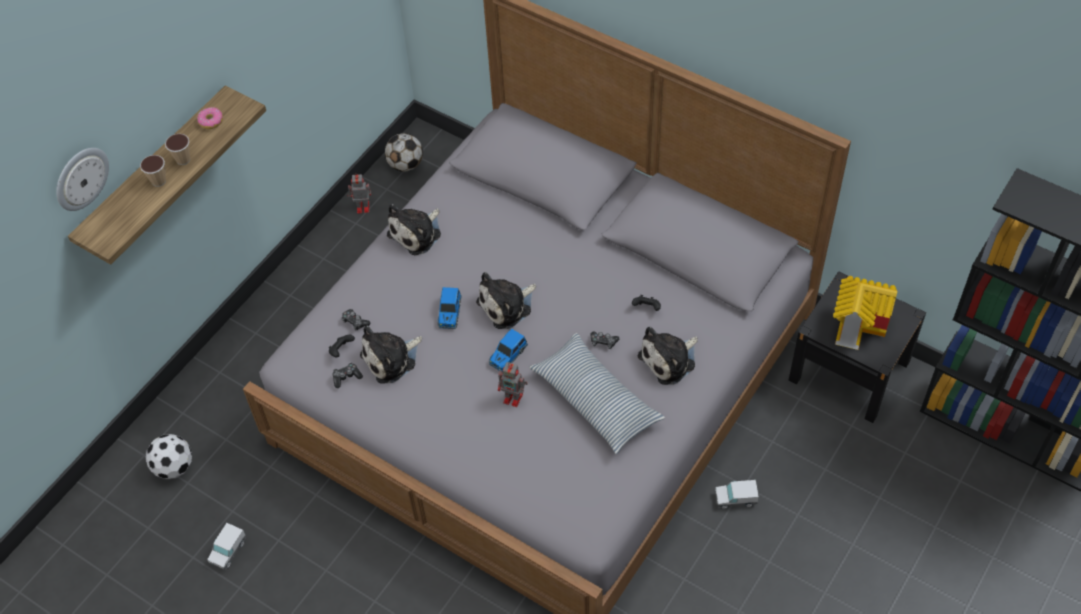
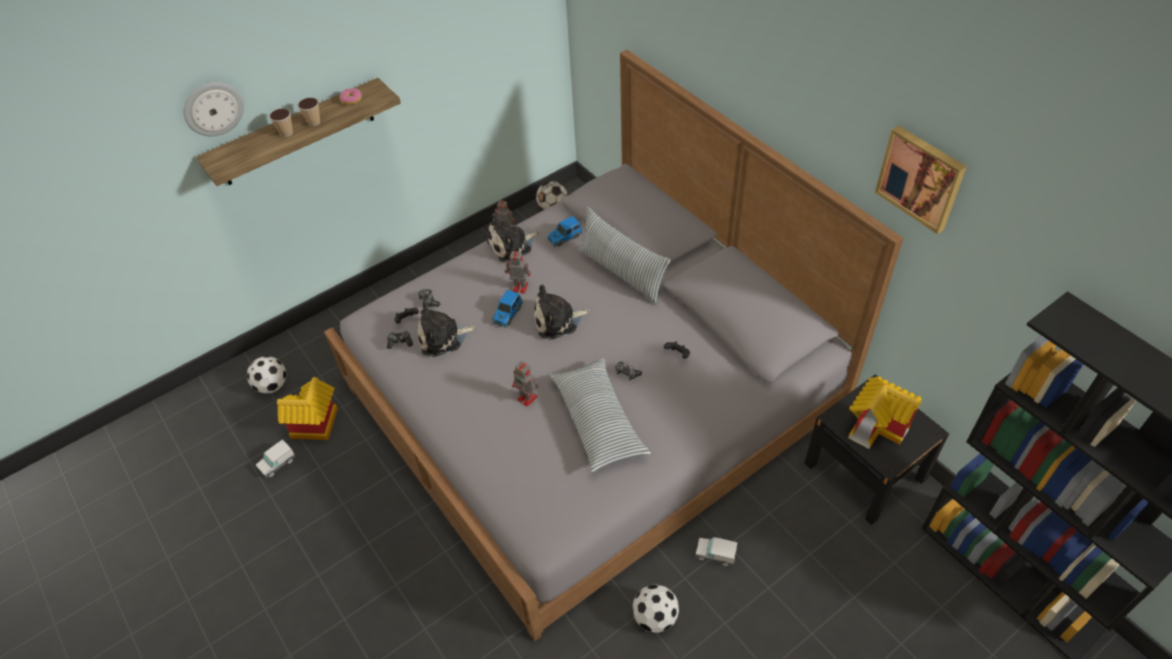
camera: 20 degrees right, 5 degrees down
toy car [489,329,528,372] -> toy car moved to [547,216,582,247]
plush toy [638,327,698,385] -> none
none -> toy house [277,377,338,440]
none -> toy robot [505,249,531,294]
none -> pillow [578,207,671,305]
none -> football [633,584,679,633]
none -> picture [875,126,967,234]

